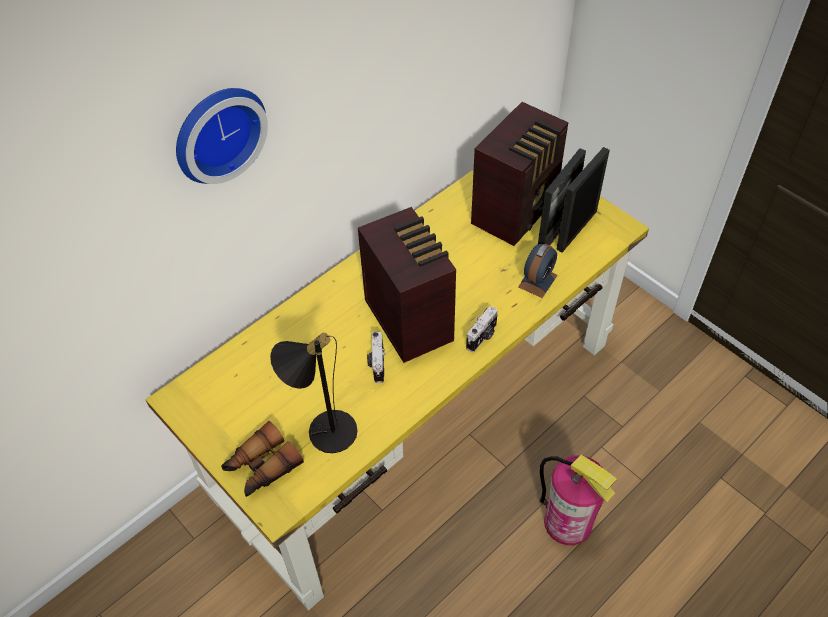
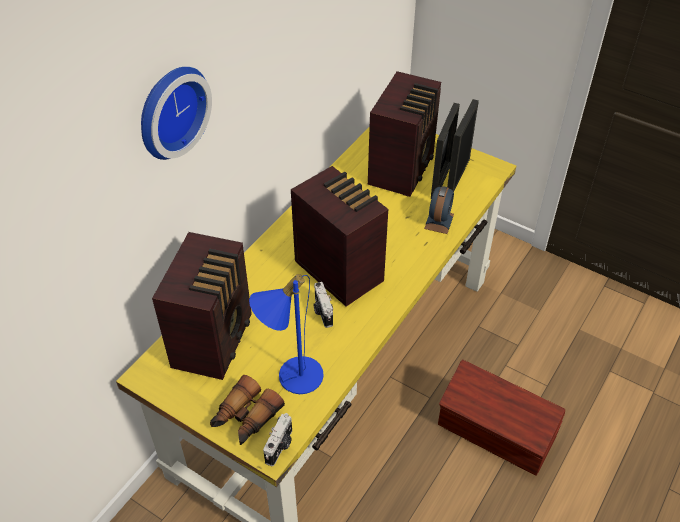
camera: 15 degrees left, 5 degrees down
black table lamp [270,333,358,453] -> blue table lamp [249,274,324,394]
camera [466,306,498,352] -> camera moved to [263,413,292,466]
fire extinguisher [540,455,617,545] -> brown storage box [438,359,565,476]
none -> radio [152,232,251,380]

